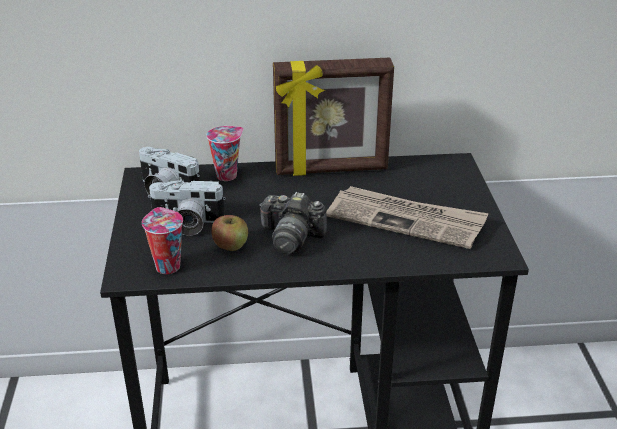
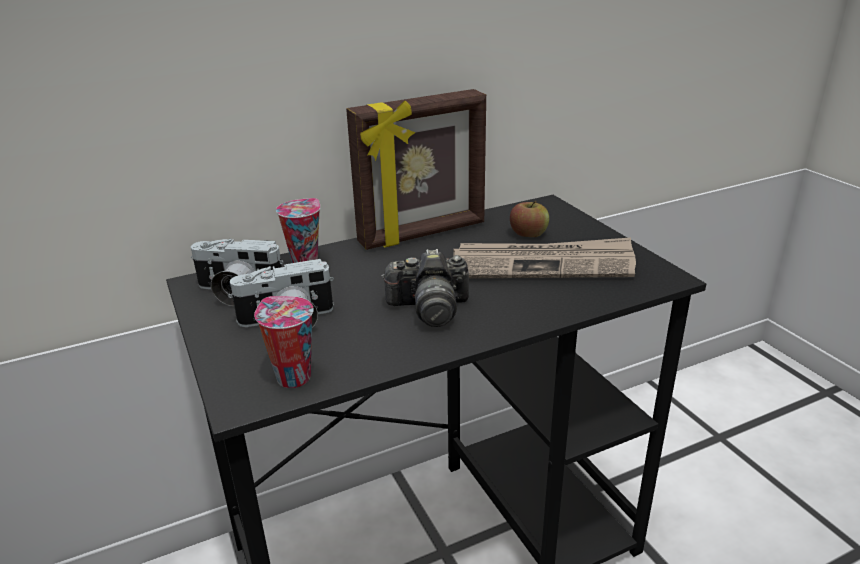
camera: 20 degrees left, 5 degrees down
apple [211,215,248,251] -> apple moved to [510,201,549,237]

